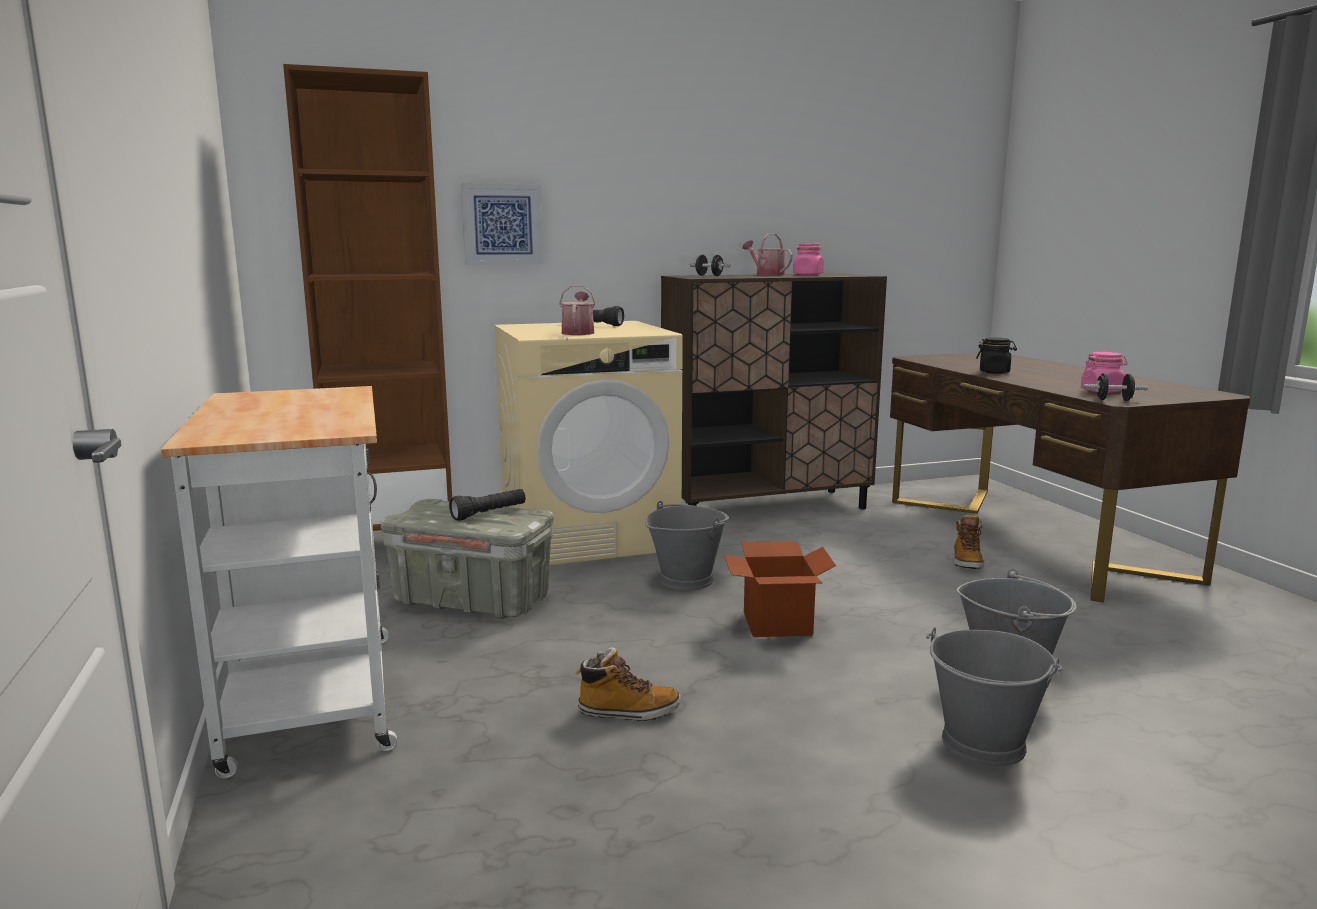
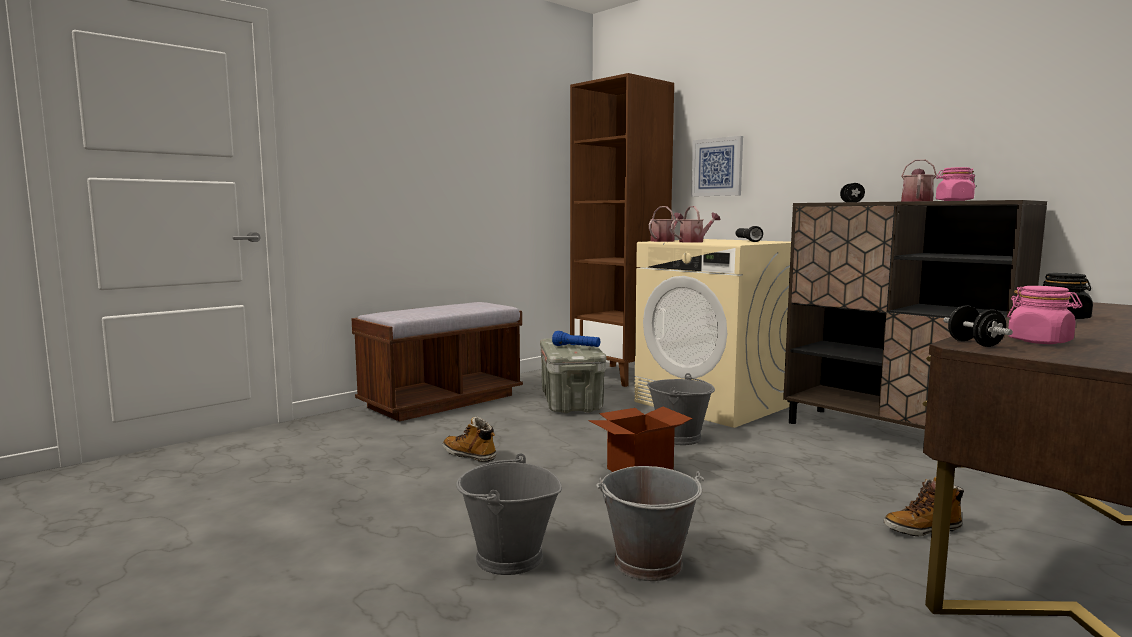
camera: 65 degrees right, 5 degrees down
white cart [160,386,397,778] -> brown bench [351,302,523,422]
black flashlight [449,489,525,521] -> blue flashlight [552,331,600,347]
boot [576,648,681,721] -> boot turned 150 degrees clockwise [443,416,496,462]
none -> watering can [649,206,683,242]

